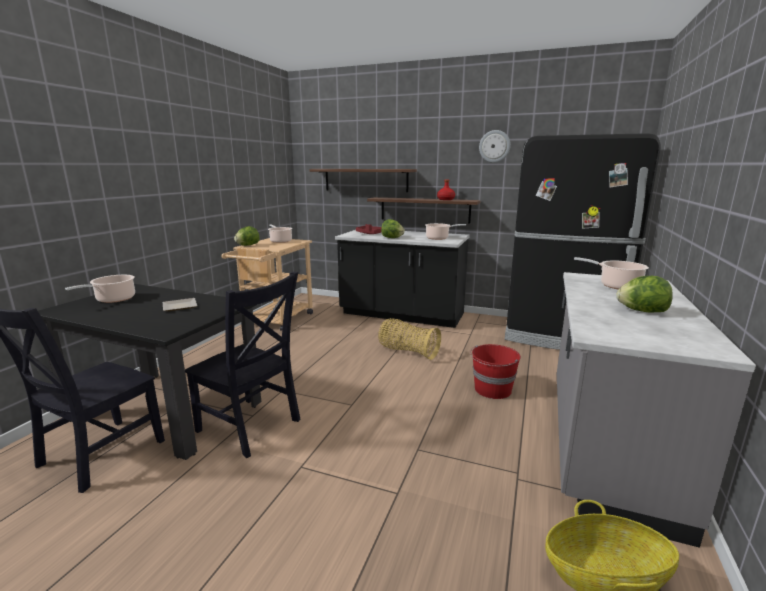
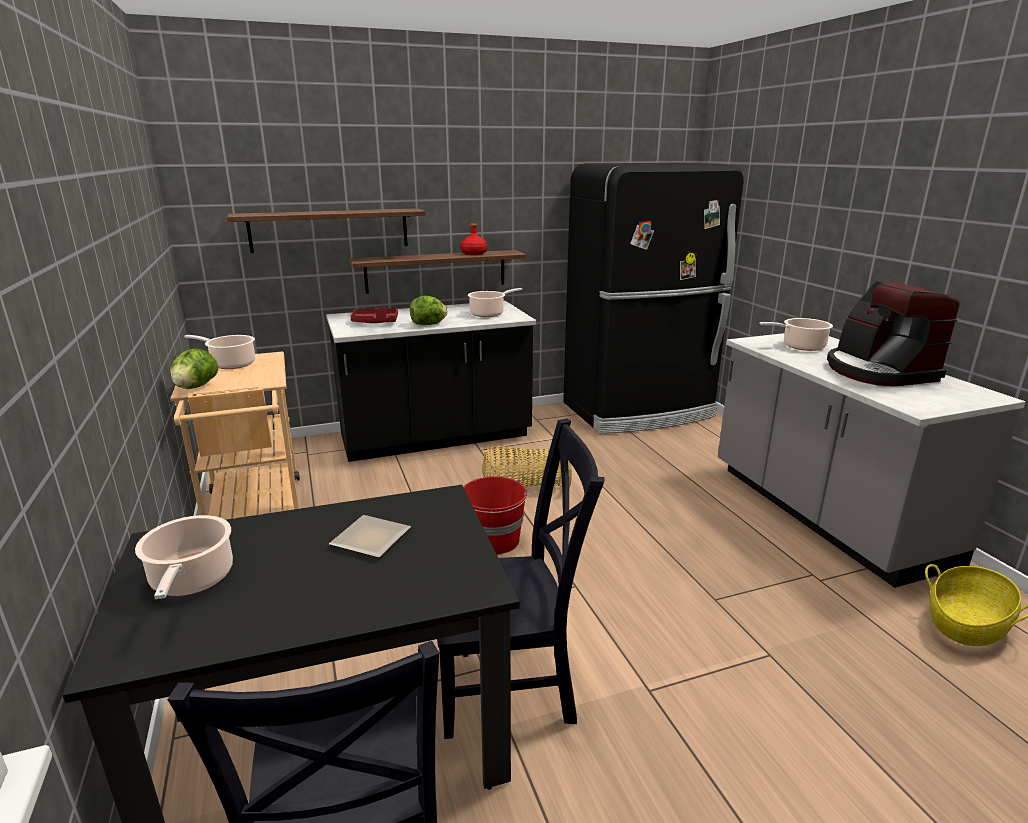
camera: 40 degrees left, 5 degrees up
red bucket [470,344,521,399] -> red bucket moved to [463,476,528,555]
wall clock [479,130,511,163] -> none
lettuce [616,276,673,313] -> coffee machine [827,281,960,386]

